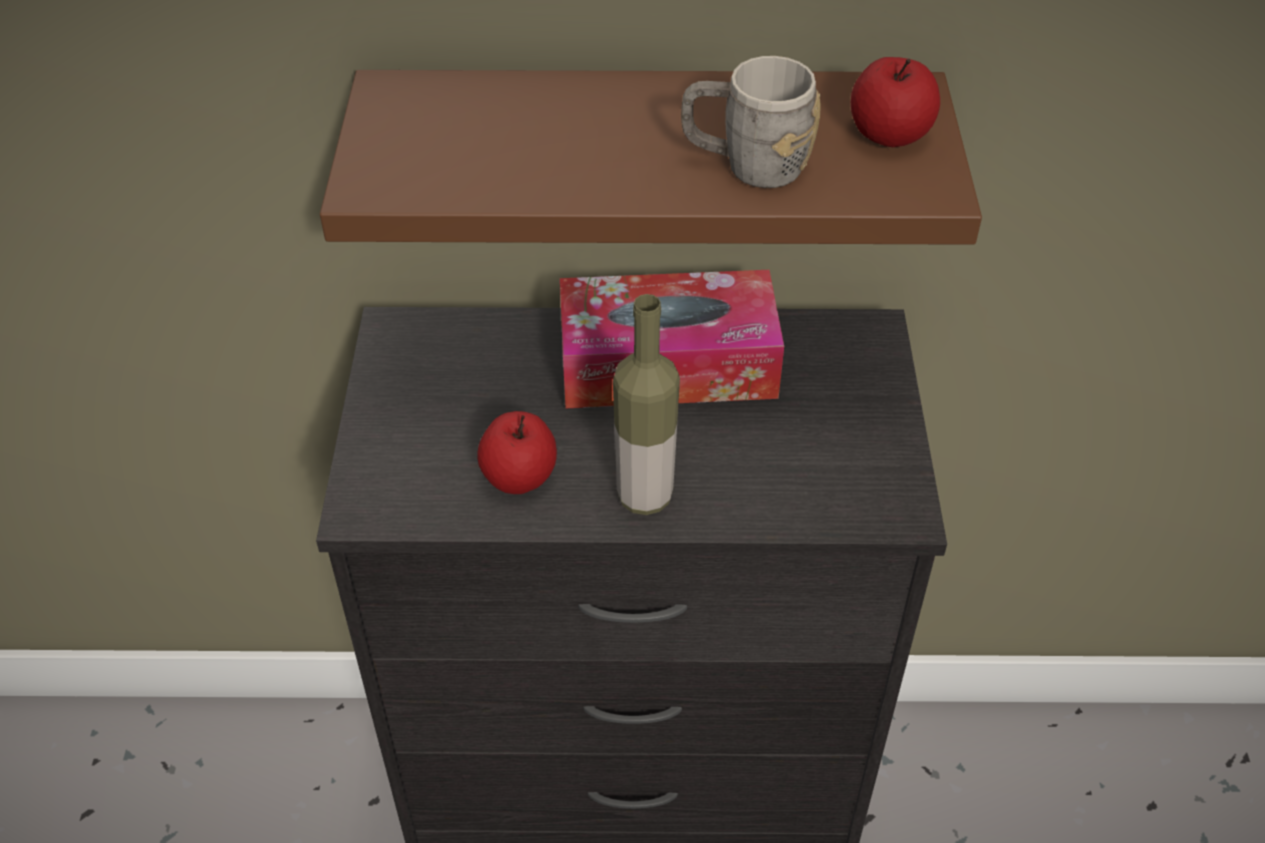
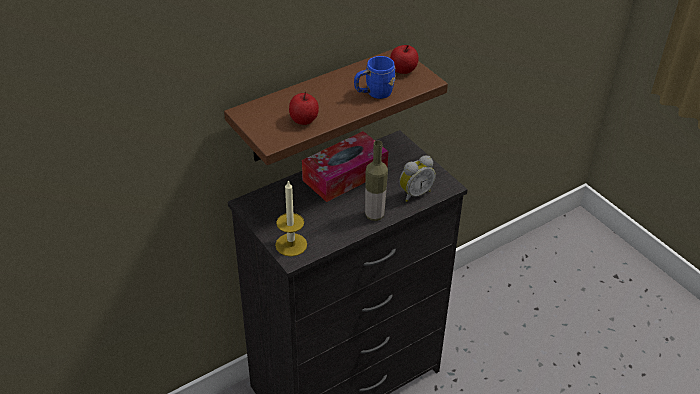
camera: 35 degrees left, 5 degrees down
apple [477,411,557,494] -> apple moved to [289,92,319,125]
grey mug [681,56,821,188] -> blue mug [354,56,396,99]
none -> candle [275,180,307,257]
none -> alarm clock [399,155,436,202]

